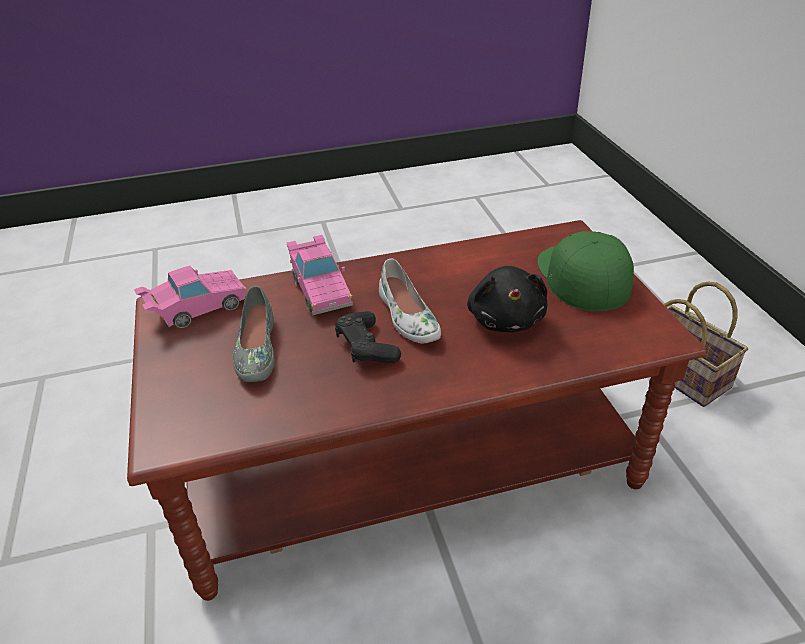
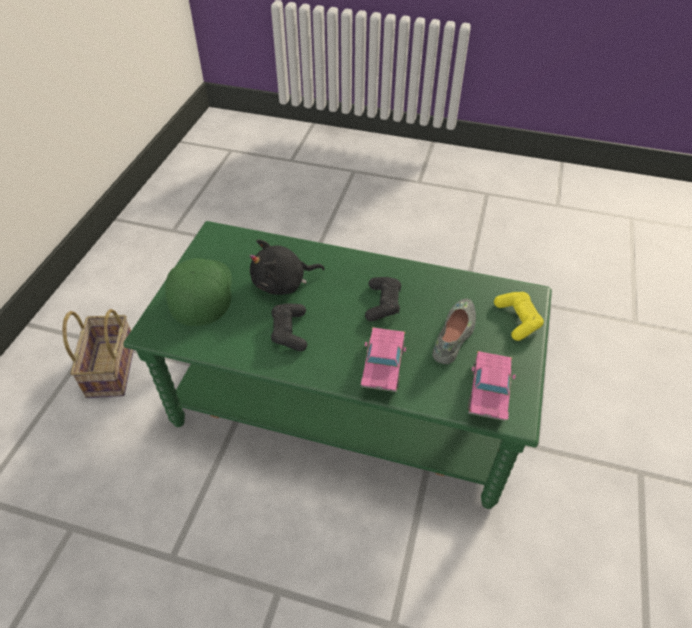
camera: 150 degrees left, 10 degrees up
brown coffee table [127,220,706,601] -> green coffee table [124,221,552,509]
pink toy car [134,266,247,329] -> pink toy car turned 105 degrees clockwise [467,351,516,421]
white shoe [379,258,441,343] -> none
black plush toy [467,266,547,332] -> black plush toy turned 135 degrees counterclockwise [249,239,325,295]
green cap [537,231,634,311] -> green cap turned 150 degrees clockwise [165,258,232,326]
none -> black game controller [271,304,307,351]
none -> yellow game controller [494,292,544,341]

